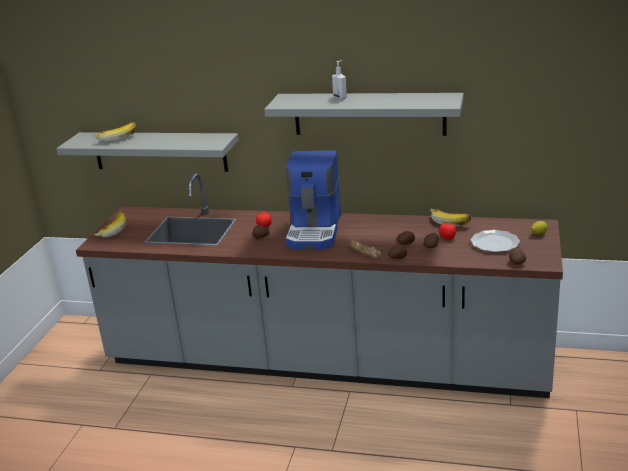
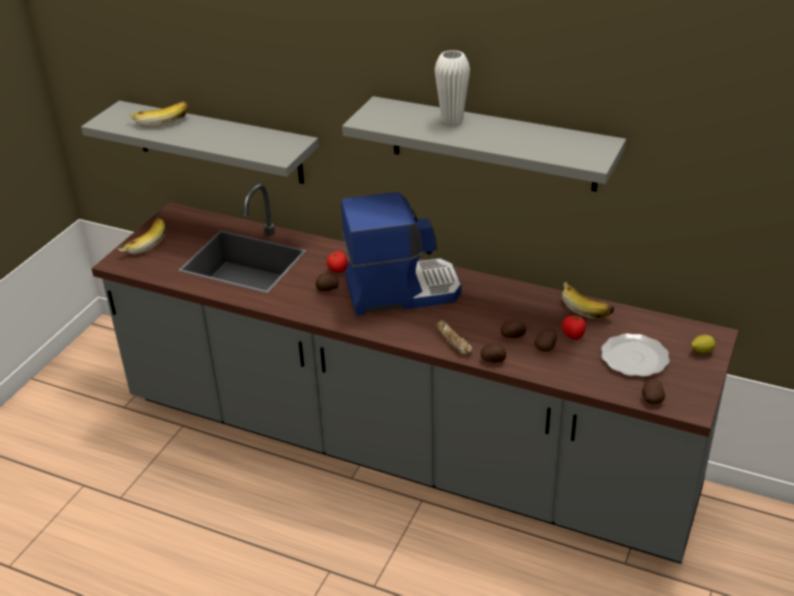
camera: 10 degrees right, 10 degrees up
coffee machine [286,150,341,250] -> coffee machine turned 120 degrees counterclockwise [341,192,461,316]
soap dispenser [332,60,347,99] -> white vase [435,50,470,125]

